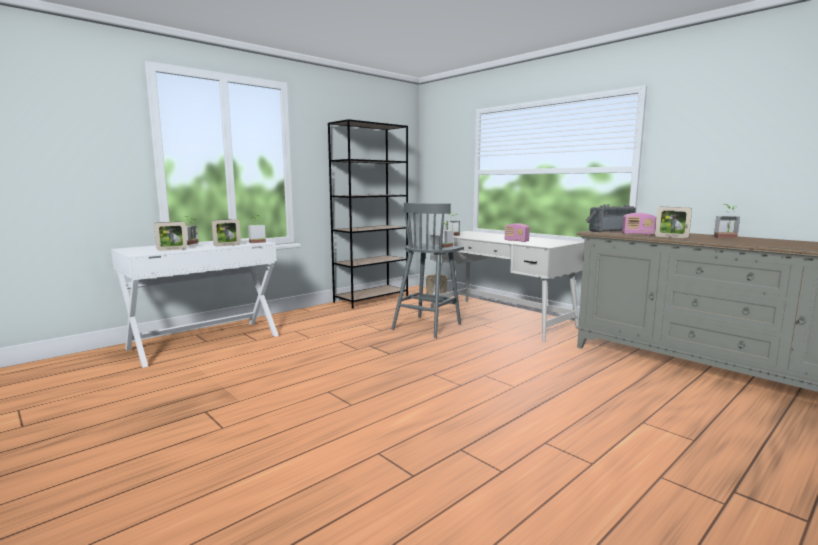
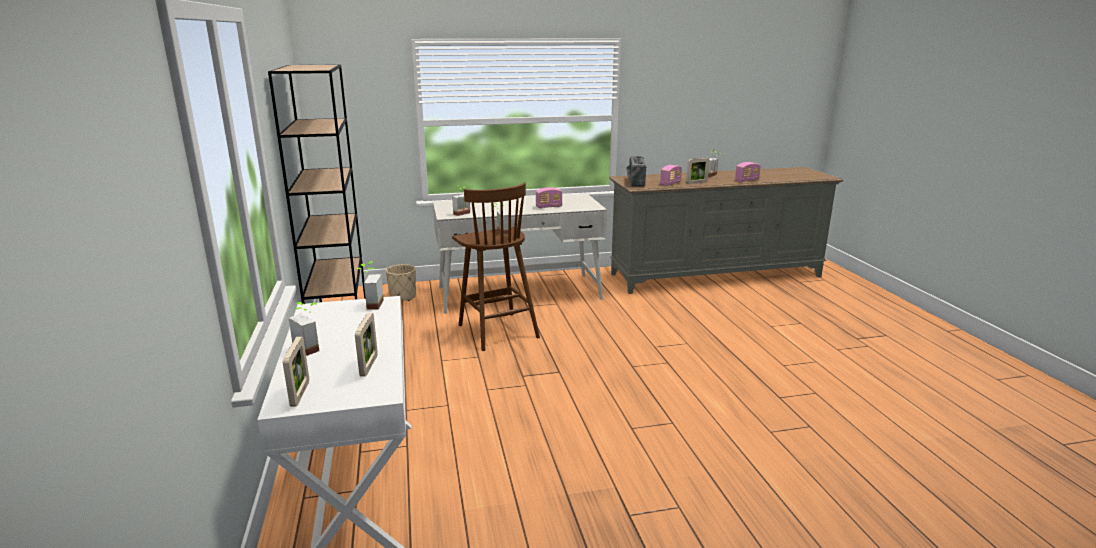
camera: 60 degrees left, 10 degrees up
picture frame [212,219,241,246] -> picture frame moved to [283,337,309,407]
grey stool [391,202,464,338] -> brown stool [452,182,540,351]
none -> radio [735,162,761,182]

